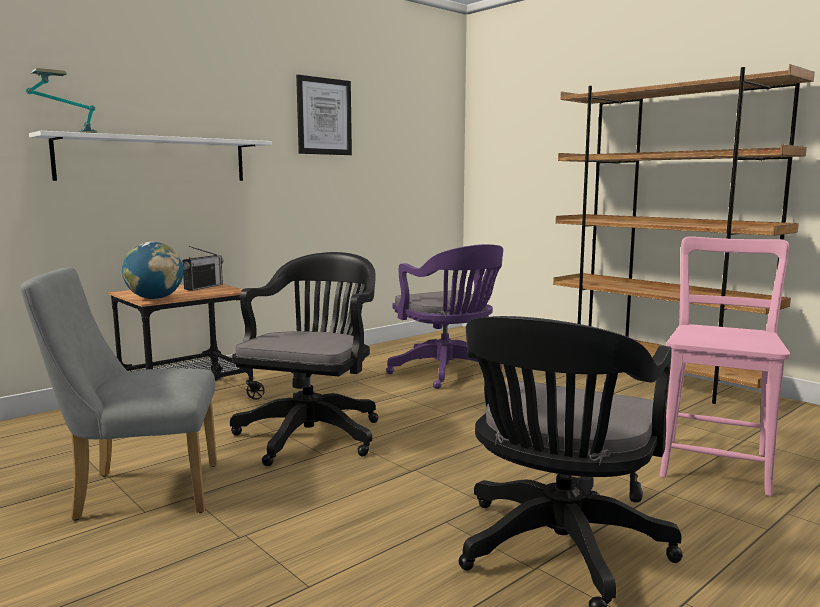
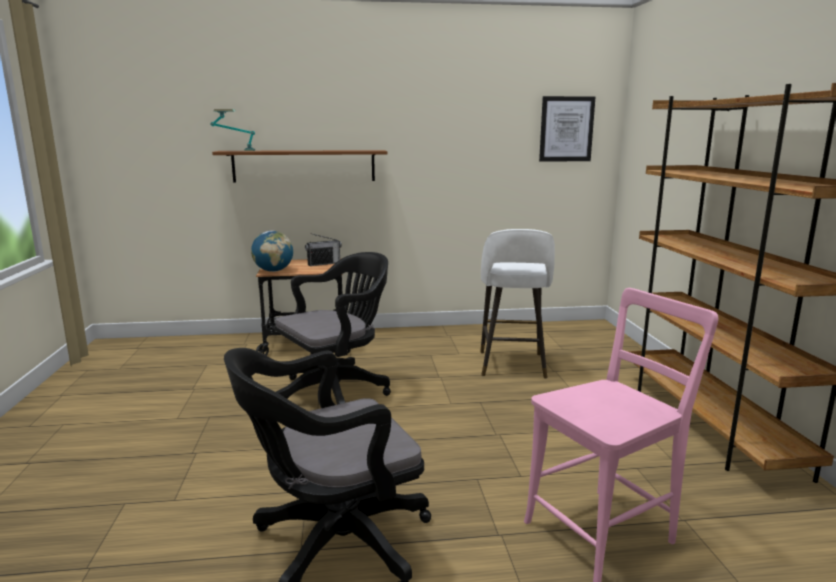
camera: 35 degrees right, 5 degrees up
grey chair [21,267,217,521] -> none
white shelf [29,131,272,181] -> brown shelf [212,150,387,182]
picture [296,75,352,155] -> picture moved to [539,96,595,162]
purple office chair [386,244,503,389] -> white stool [480,229,555,379]

